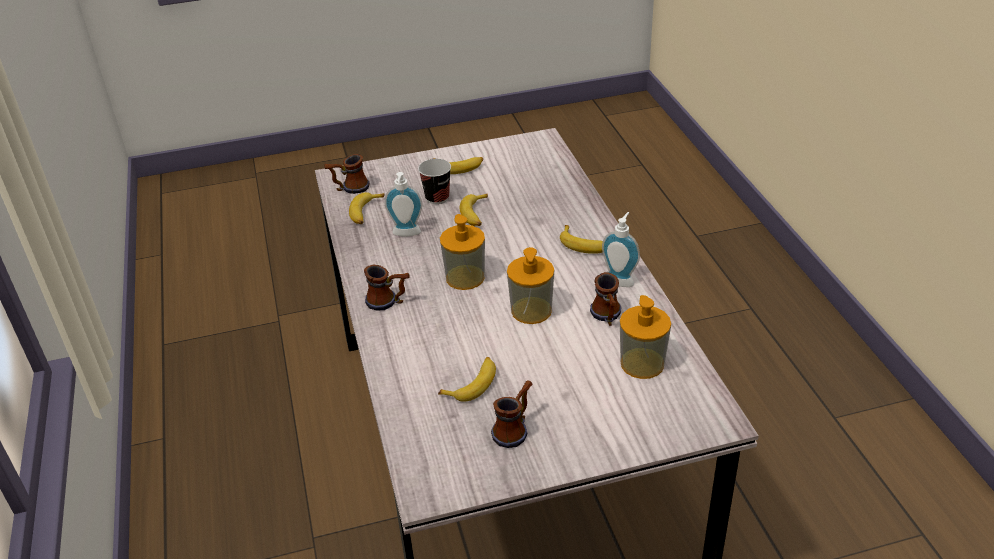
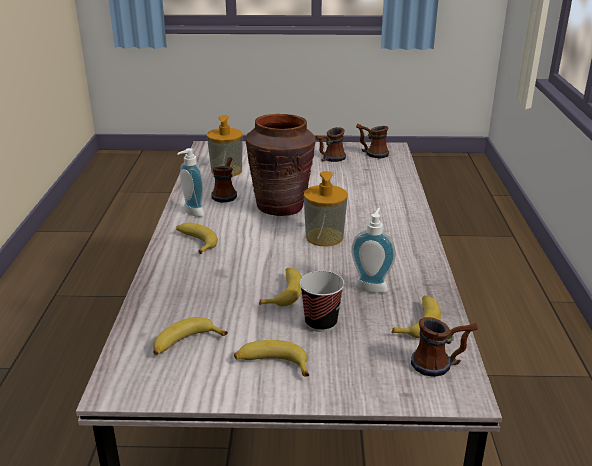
camera: 165 degrees left, 10 degrees down
mug [364,264,410,311] -> mug moved to [356,124,389,159]
banana [438,357,496,402] -> banana moved to [153,317,228,355]
soap dispenser [507,247,554,324] -> brown vase [246,114,316,216]

